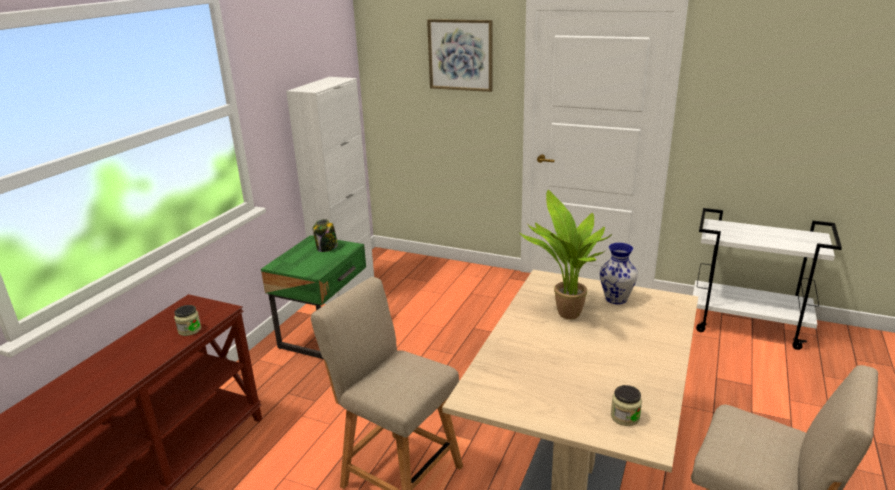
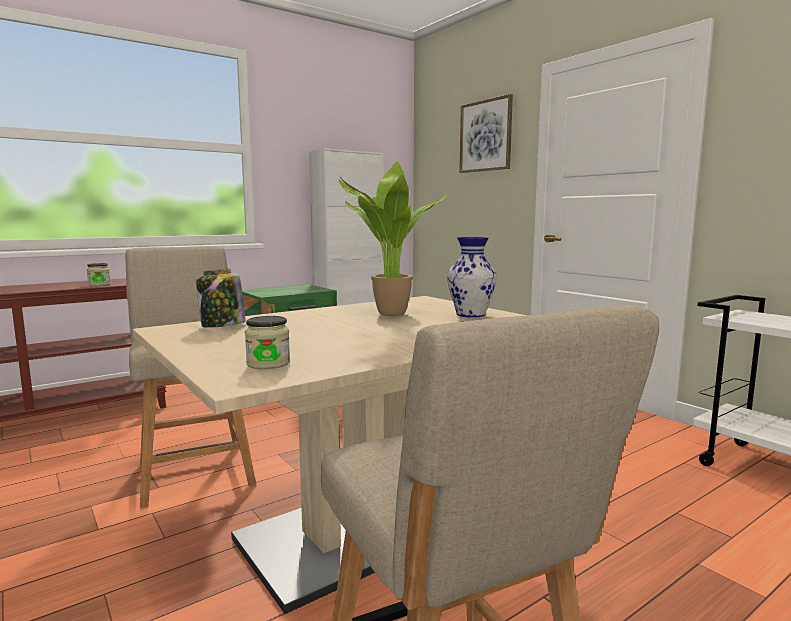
camera: 30 degrees right, 15 degrees down
jar [313,219,338,252] -> jar moved to [196,269,246,328]

